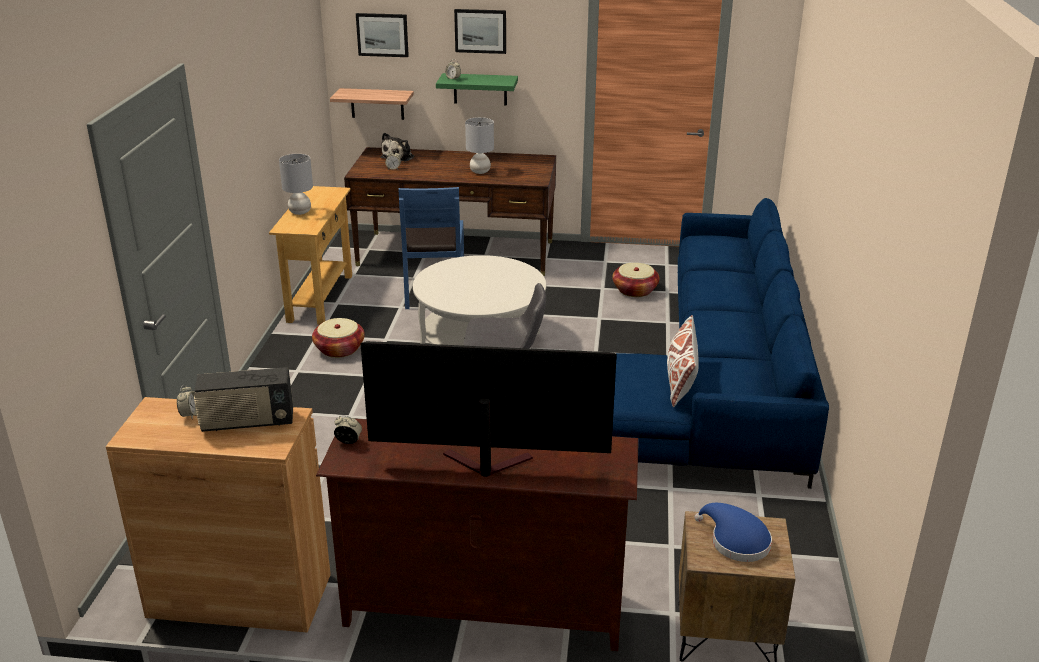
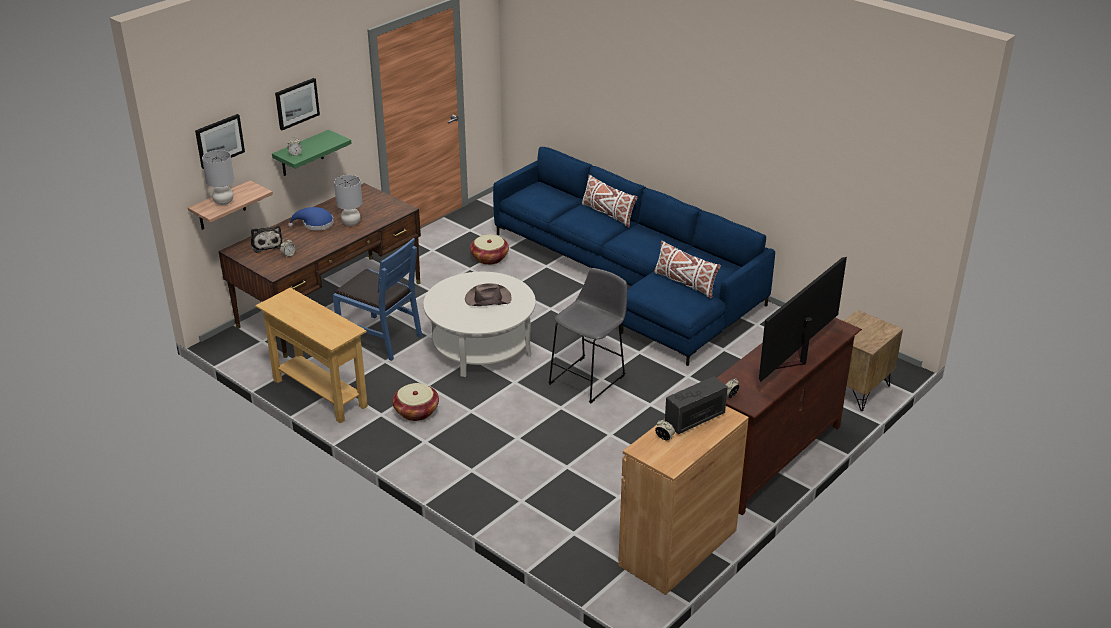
camera: 55 degrees left, 5 degrees up
radio [194,367,293,432] -> radio turned 150 degrees counterclockwise [665,376,728,434]
grey table lamp [279,154,313,215] -> grey table lamp moved to [202,150,234,205]
blue hat [694,503,772,562] -> blue hat moved to [288,207,334,231]
none -> brown hat [465,283,512,306]
none -> white pillow [582,175,638,228]

